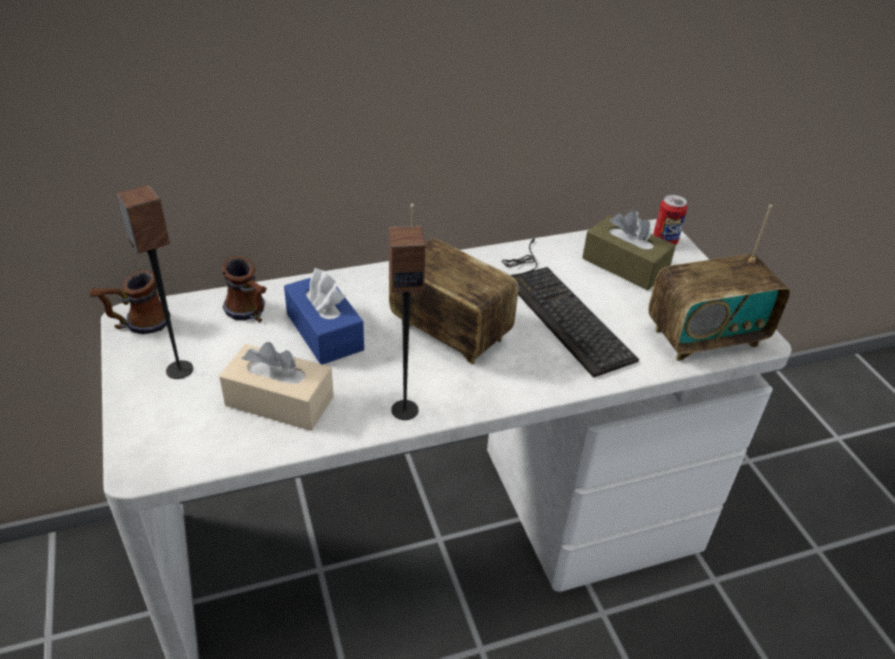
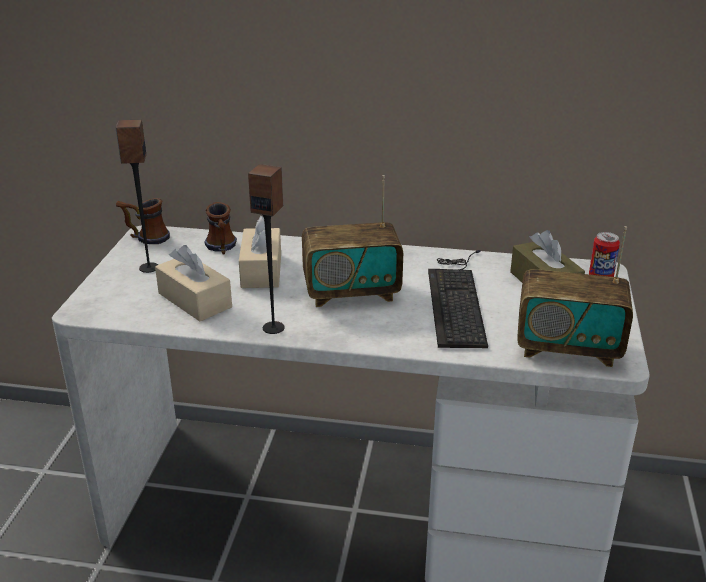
camera: 30 degrees right, 10 degrees down
blue tissue box [284,268,364,365] -> beige tissue box [239,216,281,288]
radio [389,204,519,365] -> radio turned 105 degrees clockwise [302,175,403,307]

